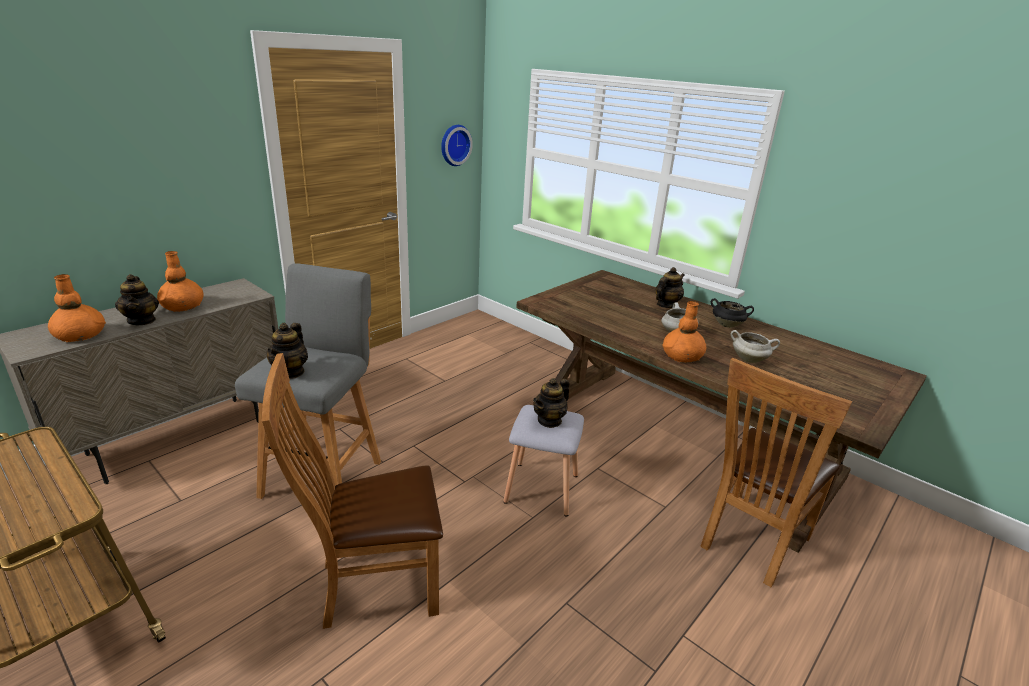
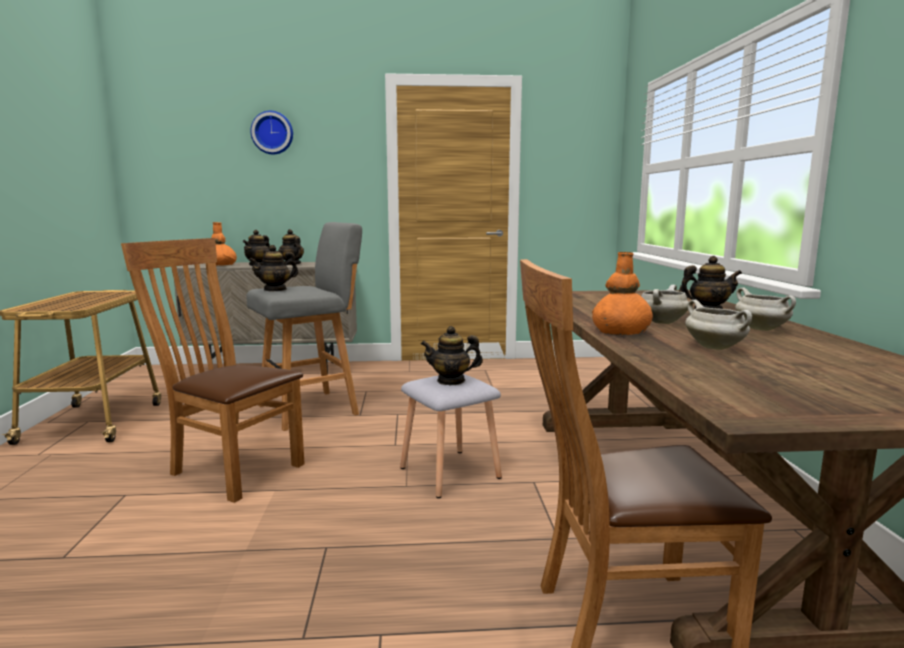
camera: 45 degrees right, 15 degrees down
orange vase [157,251,204,312] -> teapot [278,229,304,265]
wall clock [441,125,473,166] -> wall clock moved to [250,111,293,155]
black cooking pot [711,298,754,327] -> white cooking pot [735,288,796,331]

